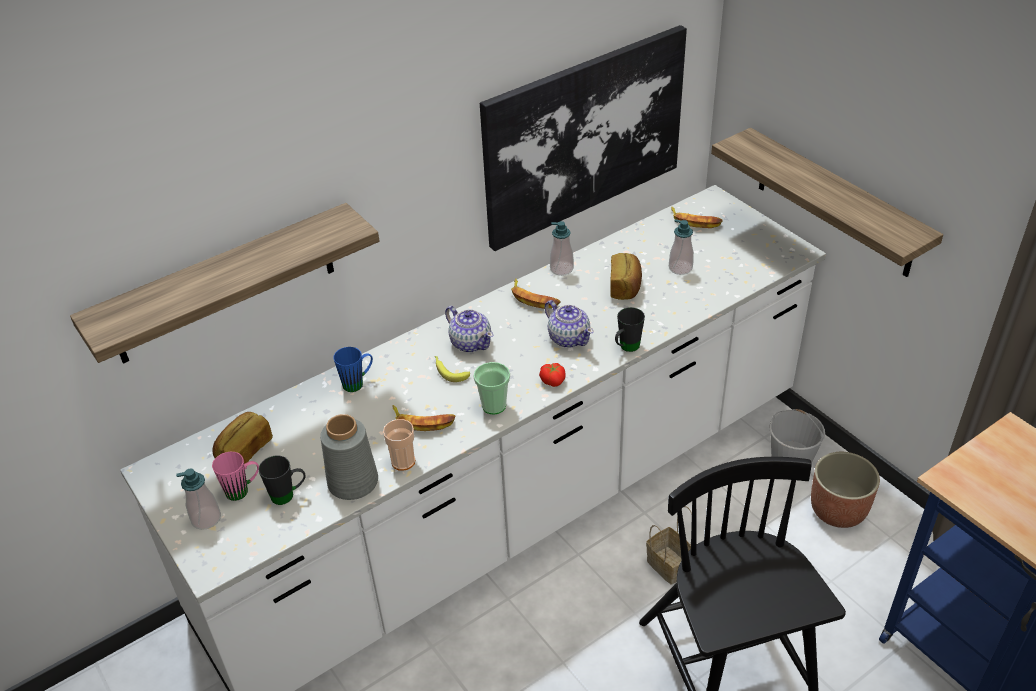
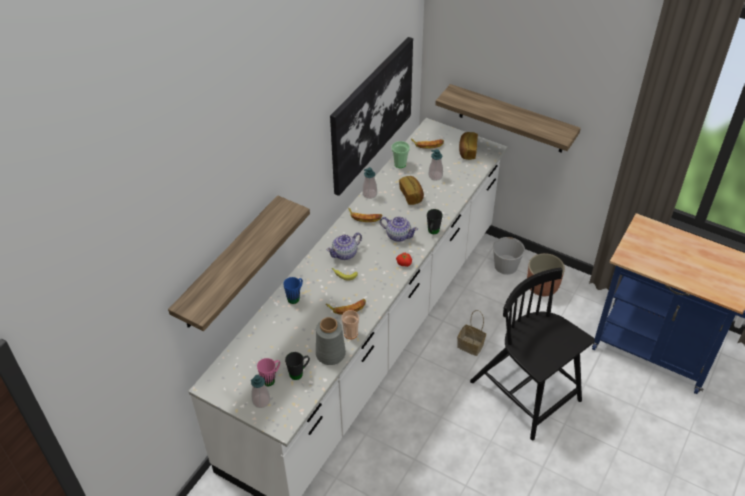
camera: 25 degrees left, 5 degrees up
bread [212,412,273,464] -> bread moved to [459,132,478,160]
teapot [445,306,493,352] -> teapot turned 120 degrees clockwise [327,233,362,260]
cup [474,362,510,415] -> cup moved to [391,141,410,168]

